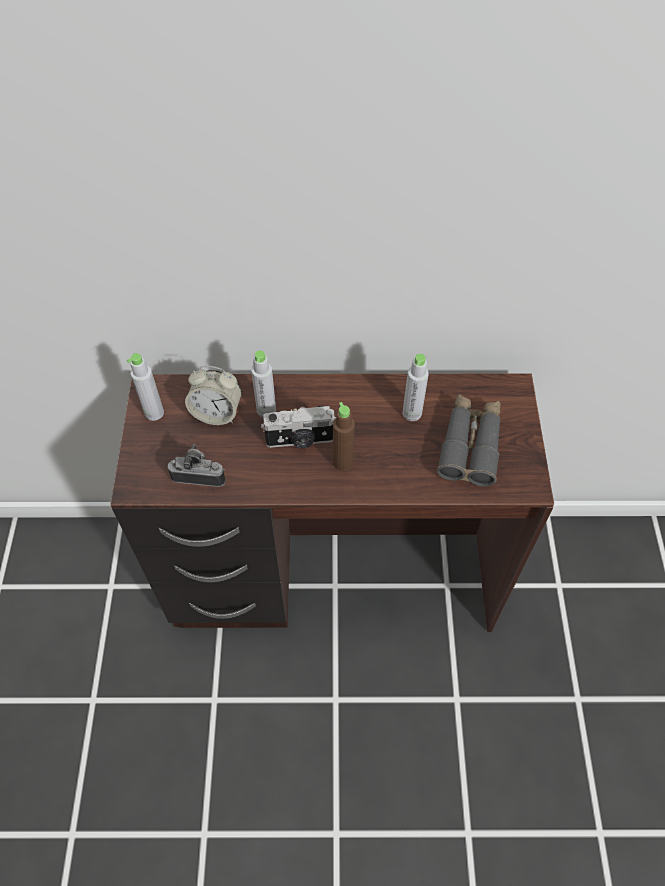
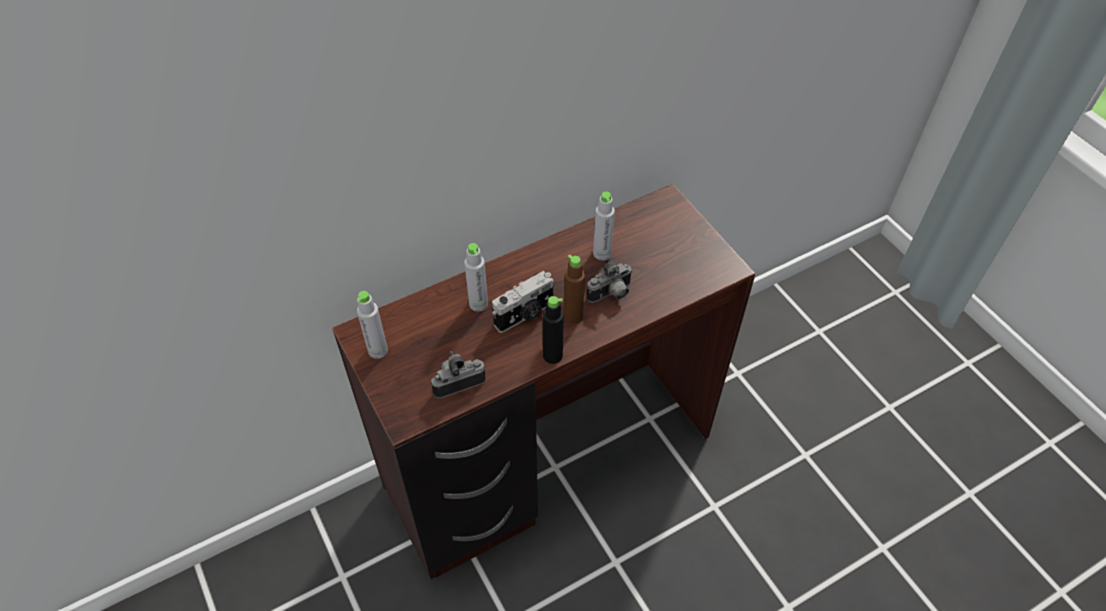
camera: 30 degrees left, 5 degrees down
alarm clock [185,366,242,425] -> none
grey binoculars [437,394,501,487] -> none
none -> black bottle [543,296,564,364]
none -> camera [586,257,633,303]

